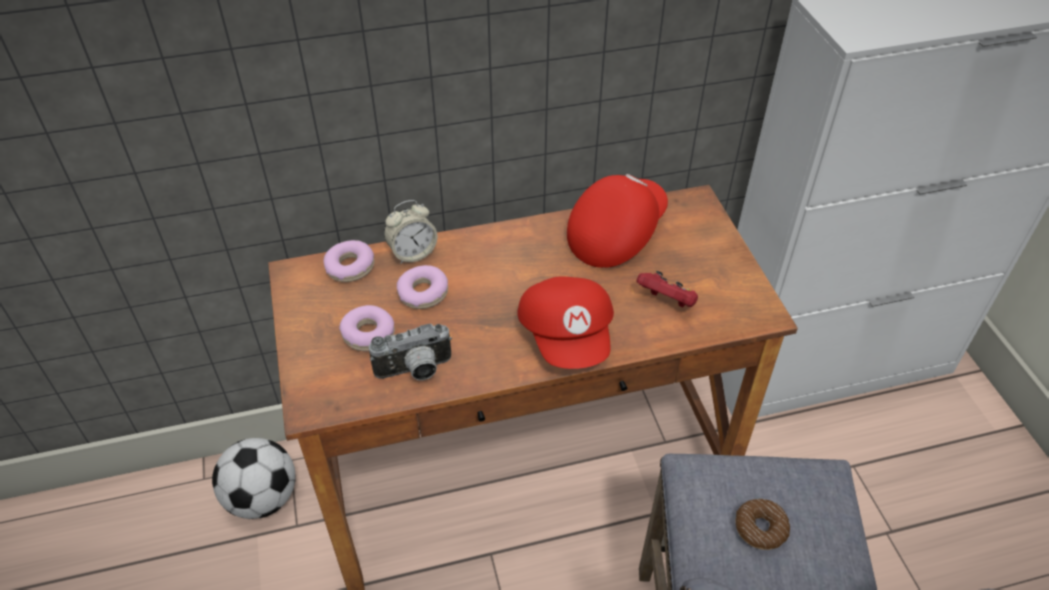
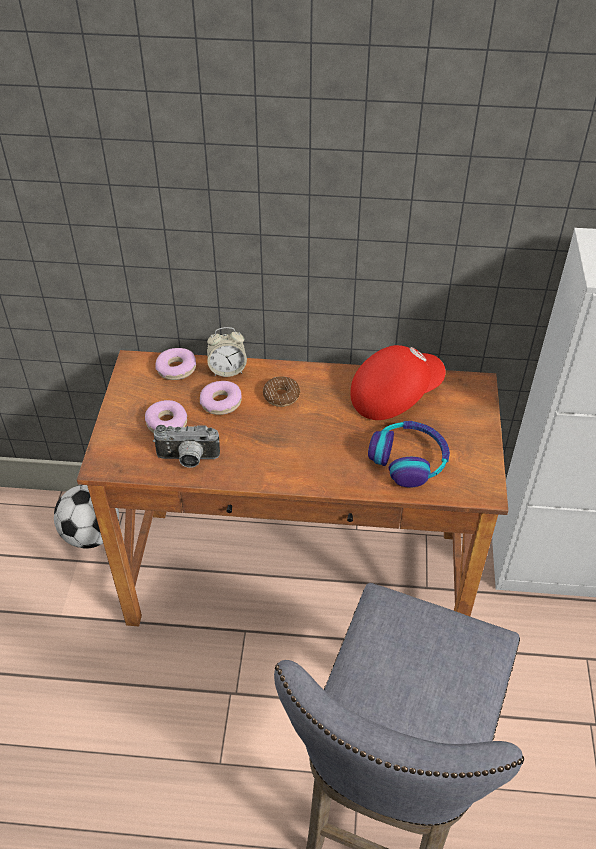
camera: 20 degrees right, 0 degrees up
red cap [517,276,614,369] -> none
red game controller [636,271,698,308] -> headphones [368,421,450,488]
donut [736,499,790,550] -> donut moved to [263,377,300,407]

